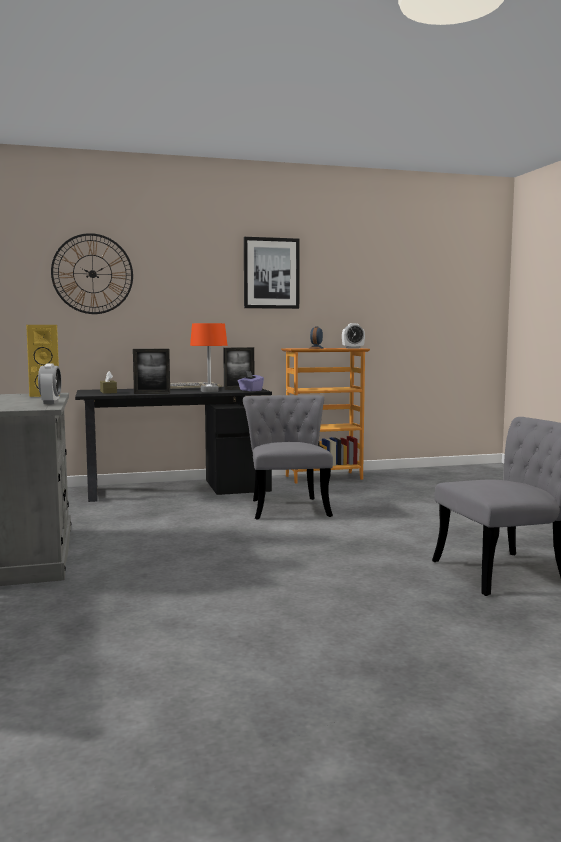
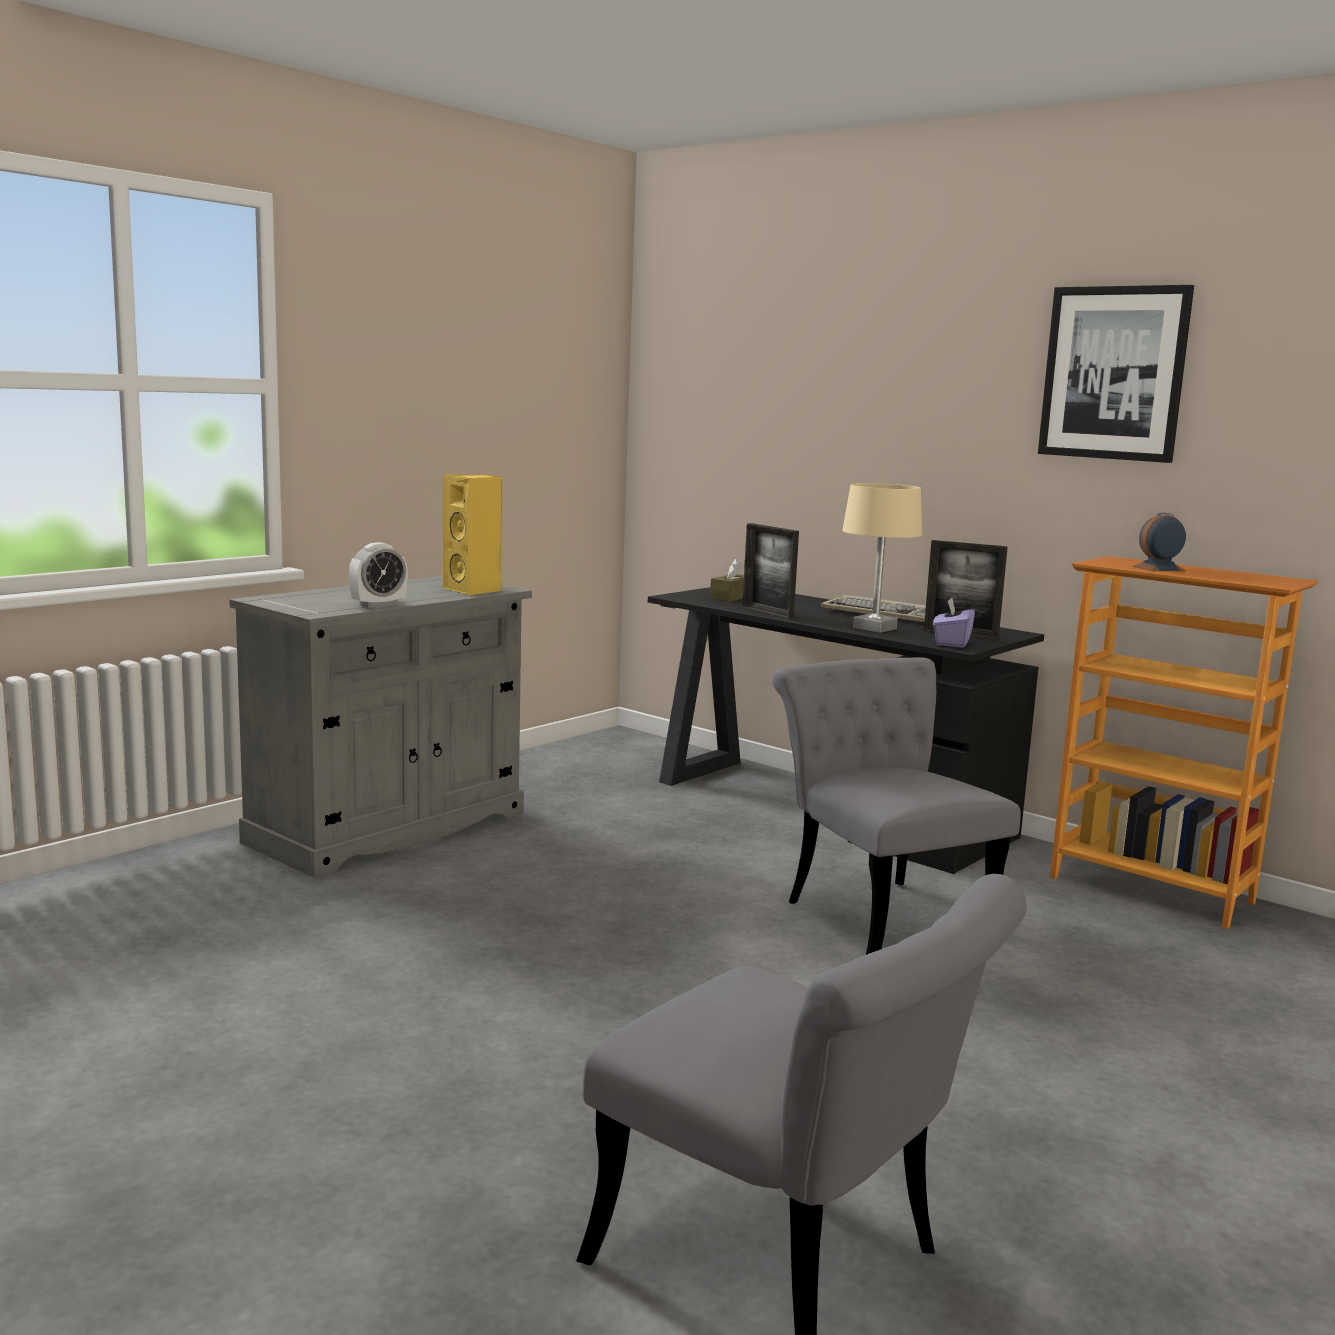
camera: 55 degrees right, 5 degrees up
wall clock [51,233,133,314] -> none
orange table lamp [190,323,227,392] -> beige table lamp [842,483,922,633]
grey chair [243,395,333,519] -> grey chair turned 75 degrees counterclockwise [772,657,1021,955]
alarm clock [342,323,365,348] -> none

